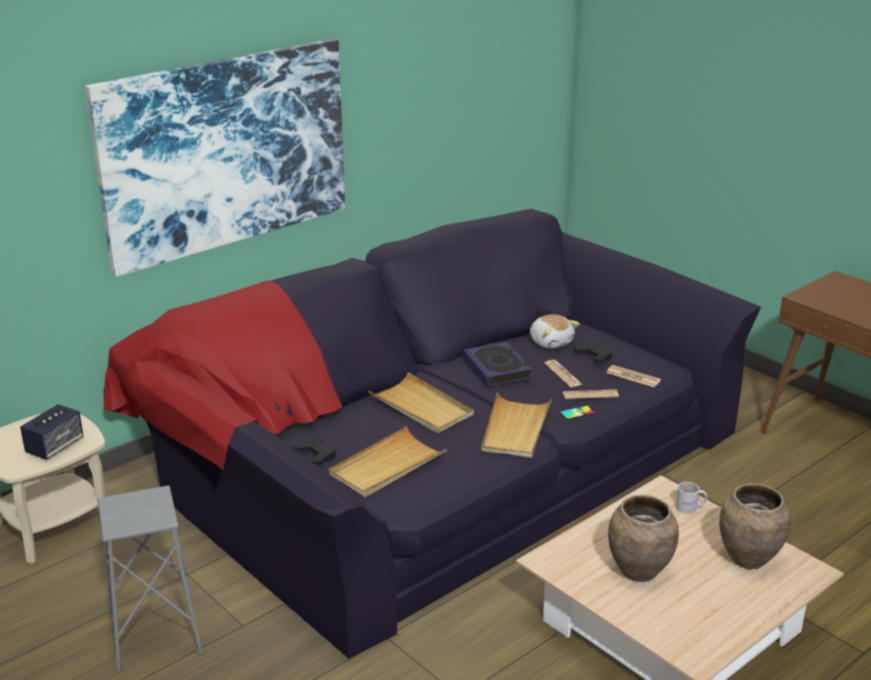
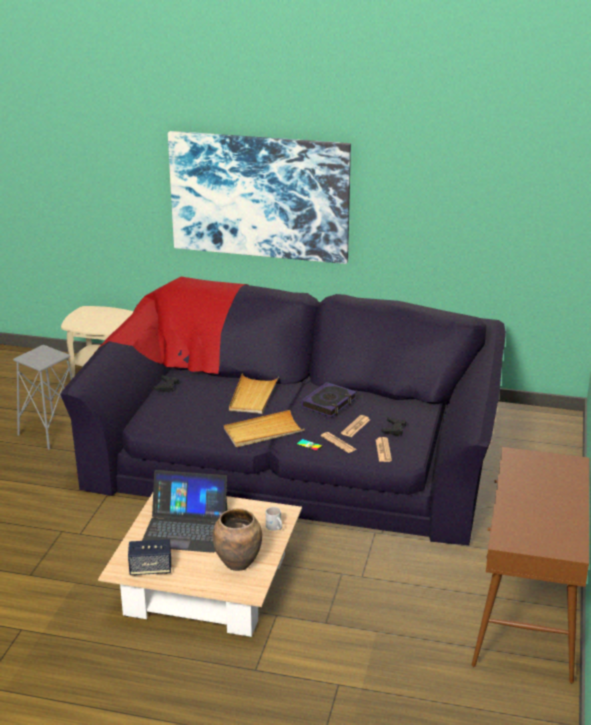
camera: 55 degrees right, 0 degrees up
speaker [20,404,83,460] -> speaker moved to [128,539,171,575]
beige tray [329,426,447,497] -> none
plush toy [530,314,580,349] -> none
brown vase [608,495,679,582] -> laptop [142,470,227,553]

